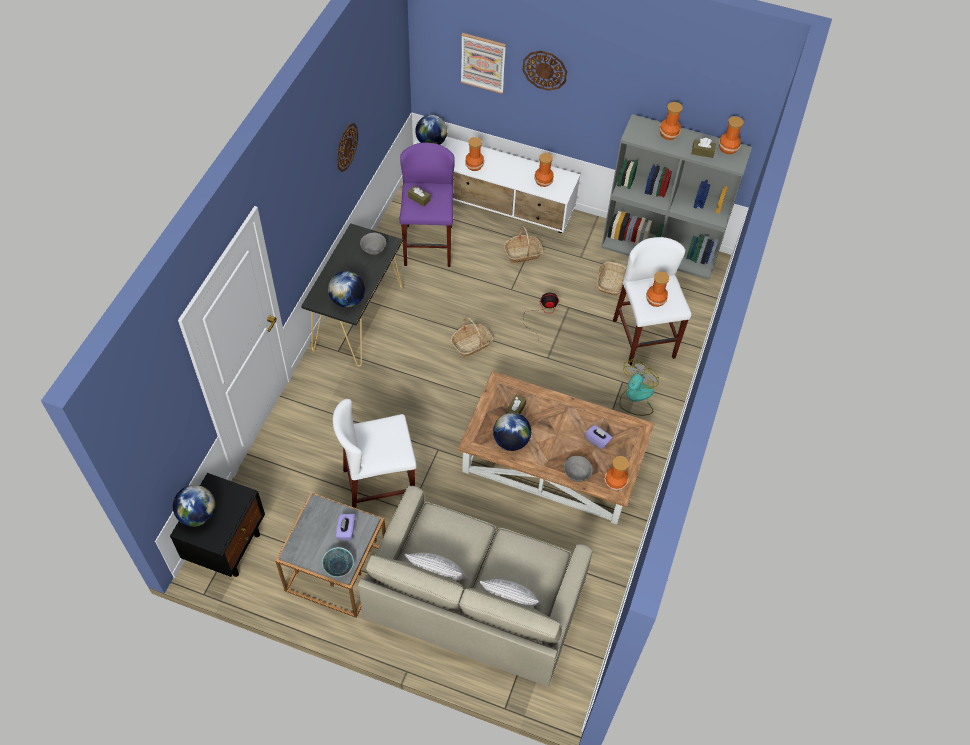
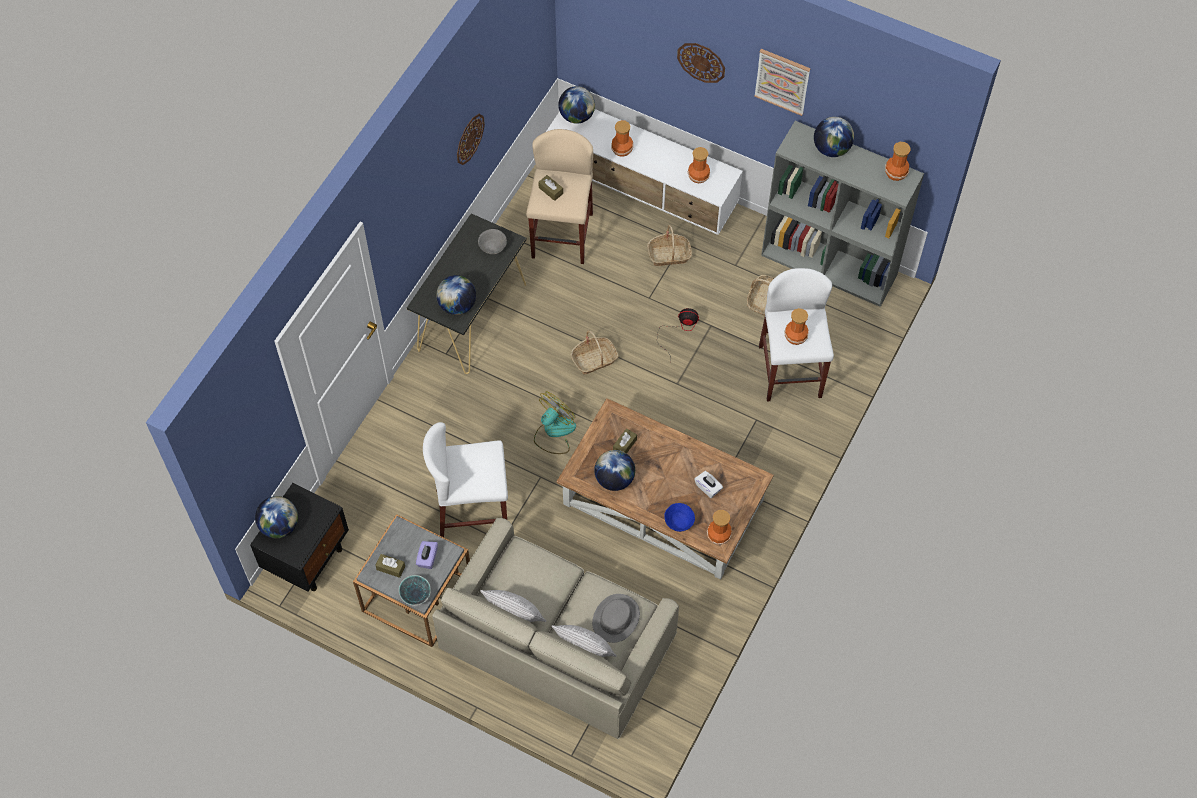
camera: 10 degrees right, 5 degrees up
purple stool [400,142,455,267] -> beige stool [526,129,593,264]
picture [461,33,506,94] -> picture moved to [754,49,811,116]
grey bowl [564,456,593,482] -> blue bowl [664,503,695,532]
purple tissue box [586,425,613,449] -> white tissue box [695,471,723,498]
fan [619,359,659,416] -> fan moved to [534,391,576,454]
vase [659,102,683,140] -> globe [814,117,854,157]
brown tissue box [692,138,716,158] -> brown tissue box moved to [375,554,405,578]
none -> grey hat [592,594,640,643]

